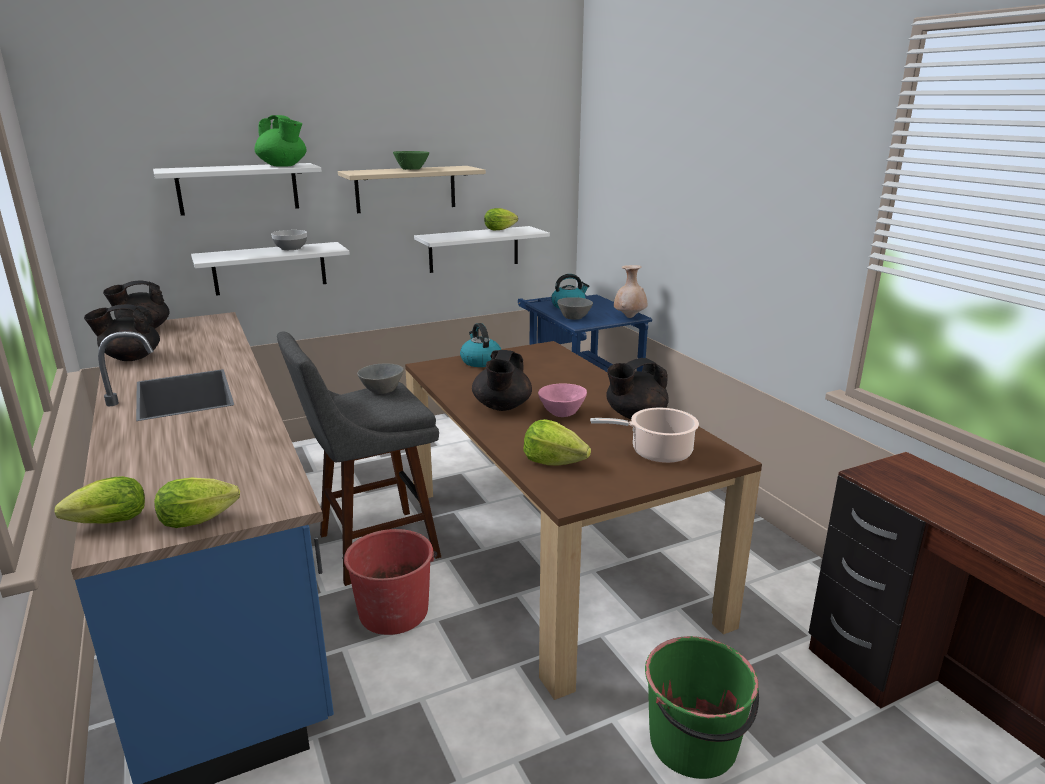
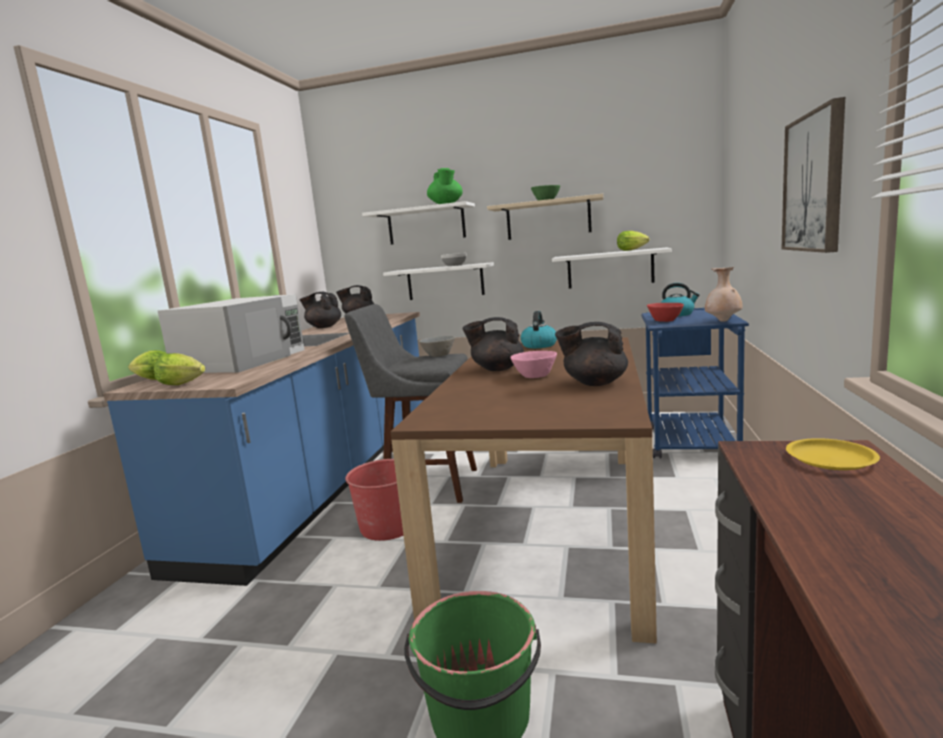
camera: 40 degrees right, 10 degrees down
black teapot [472,350,532,411] -> black teapot turned 45 degrees clockwise [463,317,524,371]
lettuce [523,419,591,465] -> none
grey bowl [557,297,593,320] -> red bowl [647,303,684,322]
cooking pot [590,408,699,463] -> none
none -> white microwave [158,294,304,373]
none -> picture [782,97,845,253]
none -> yellow plate [786,438,880,470]

